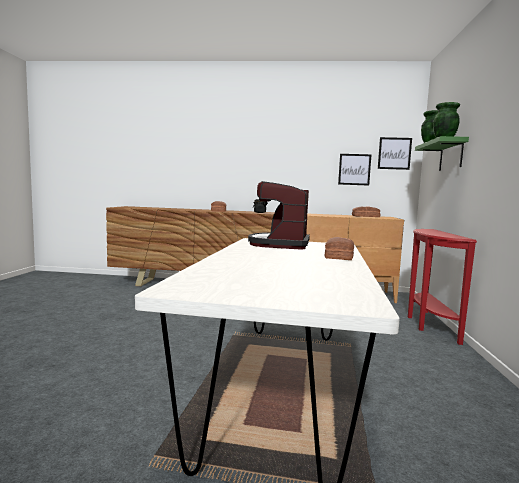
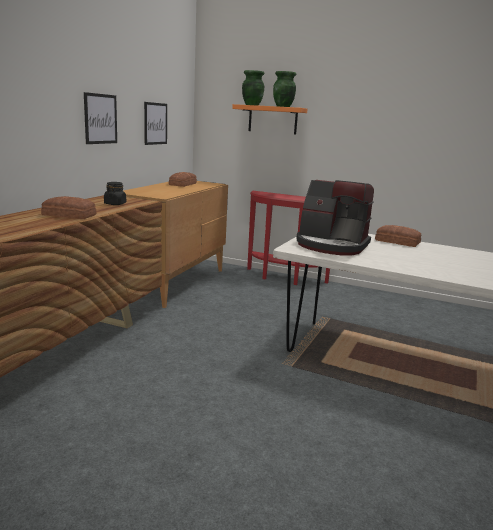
camera: 75 degrees left, 10 degrees up
picture [378,137,412,170] -> picture moved to [84,92,117,144]
green shelf [415,136,469,171] -> orange shelf [232,104,308,135]

